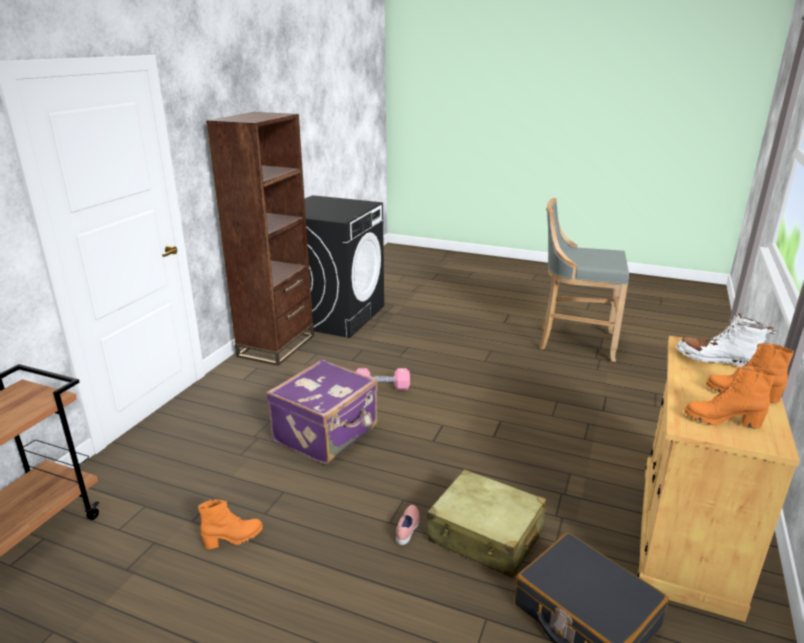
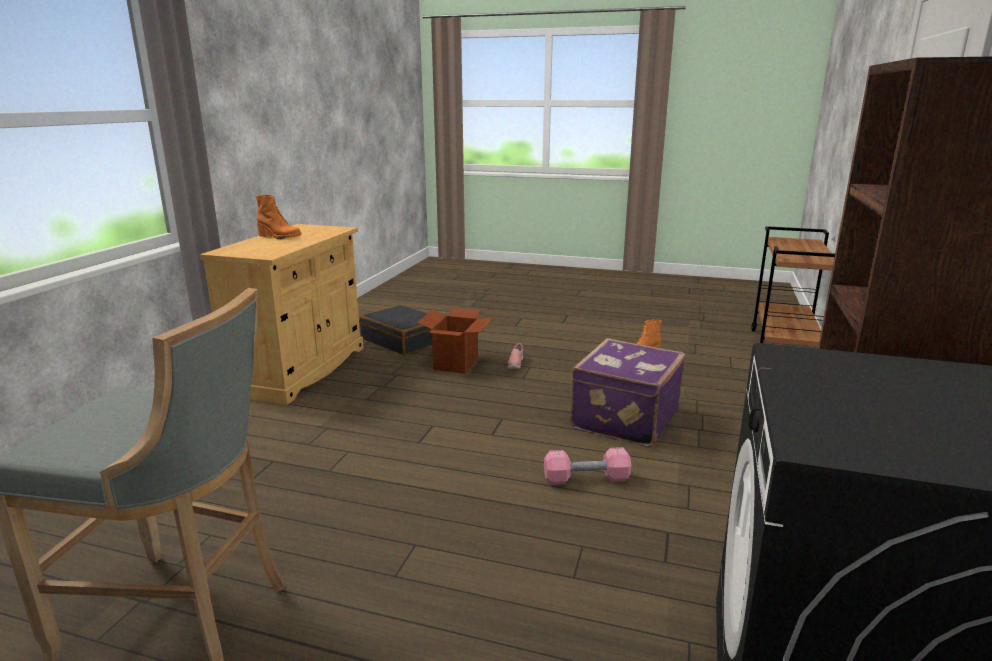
camera: 175 degrees right, 5 degrees down
beige suitcase [427,469,546,578] -> cardboard box [417,308,493,374]
white boot [676,312,776,367] -> none
orange boot [684,366,776,429] -> none

